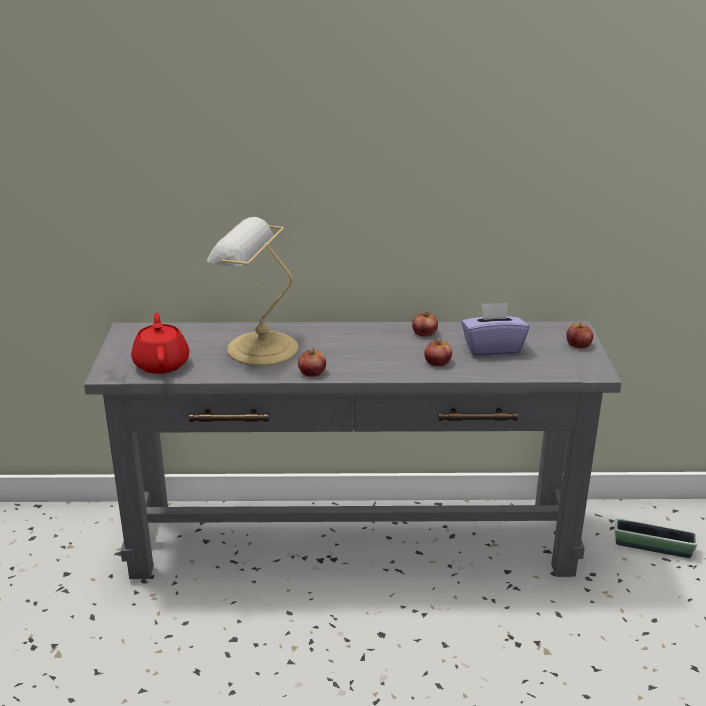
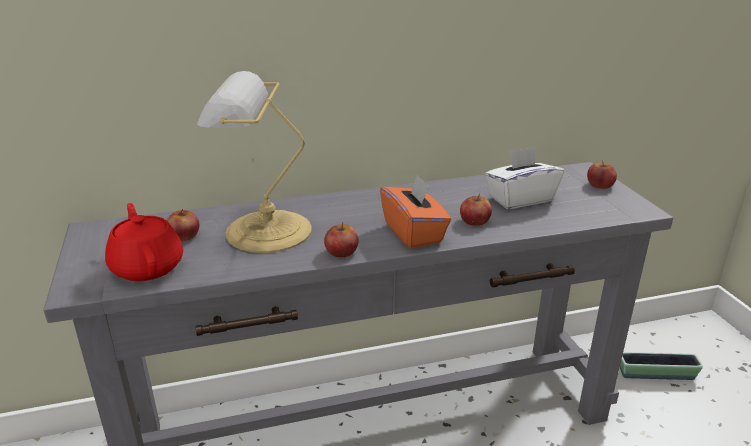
camera: 15 degrees left, 0 degrees up
apple [412,313,438,337] -> apple moved to [167,209,199,241]
purple tissue box [461,303,529,356] -> white tissue box [485,147,564,209]
none -> orange tissue box [380,174,451,249]

